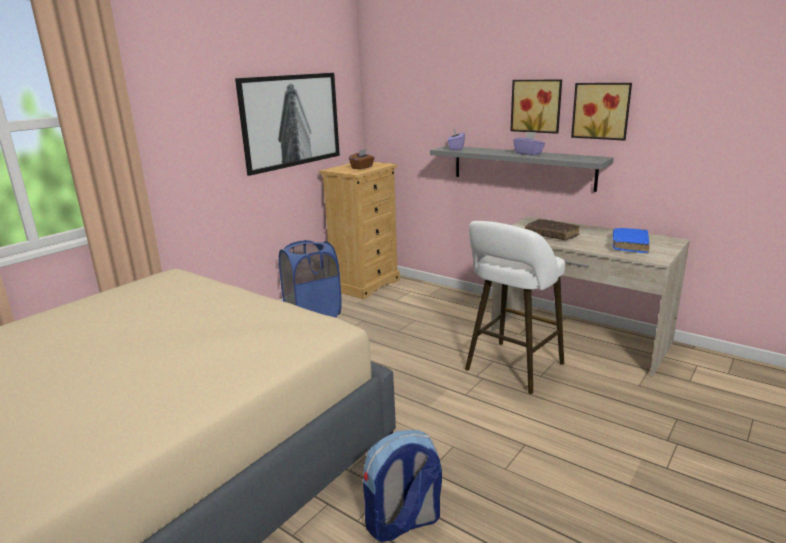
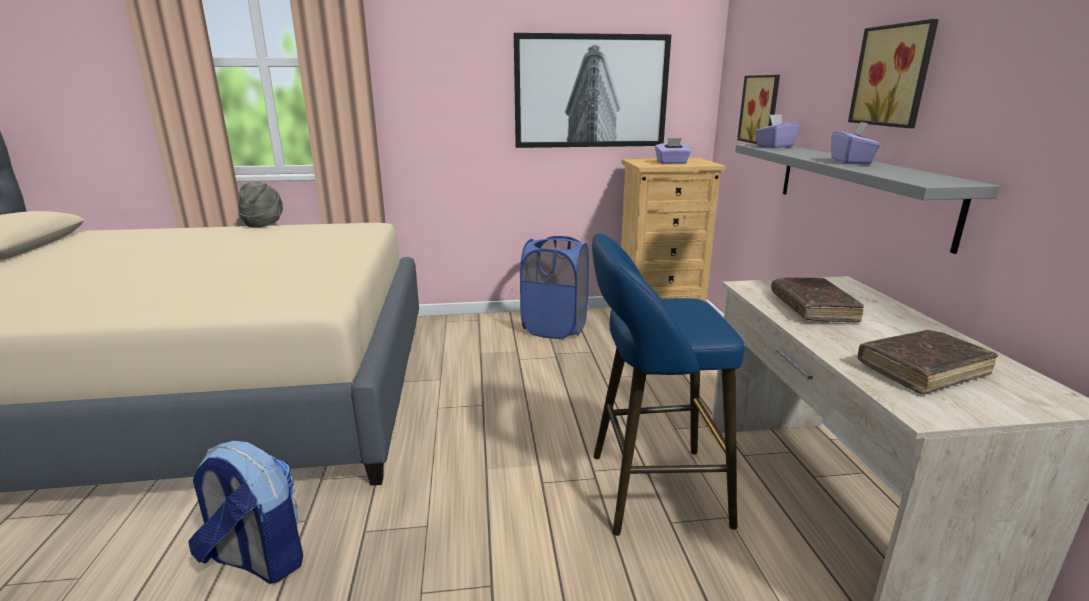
camera: 45 degrees right, 0 degrees up
brown tissue box [349,149,374,170] -> purple tissue box [655,138,691,164]
white stool [465,221,565,394] -> blue stool [592,233,745,536]
picture [571,83,632,141] -> picture moved to [737,75,780,144]
blue book [612,228,650,253] -> brown book [858,330,998,394]
none -> grey hat [238,181,283,228]

